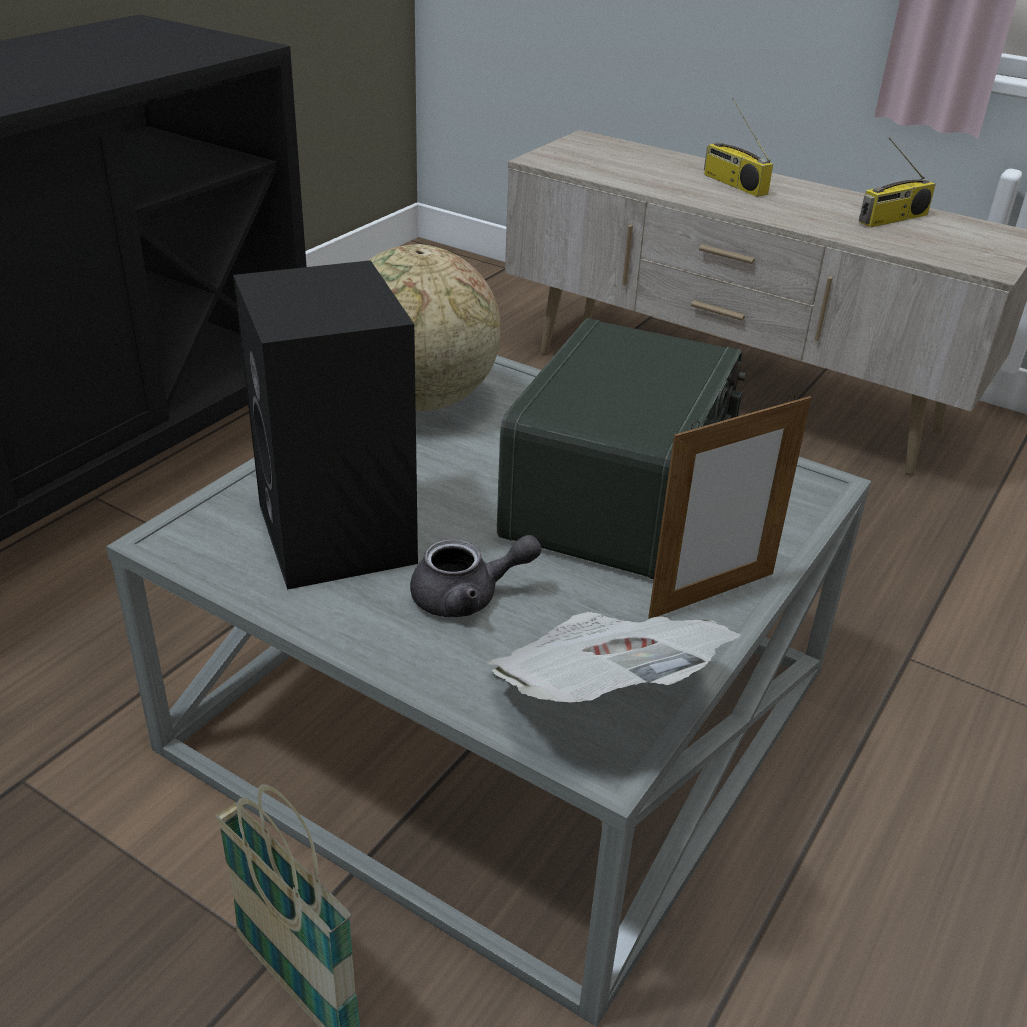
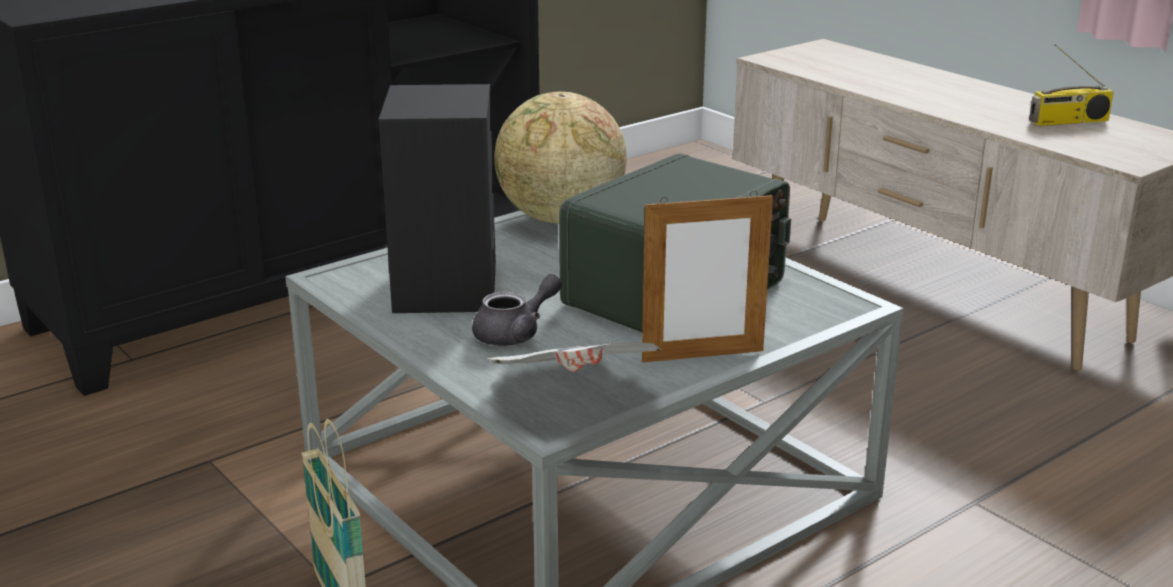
camera: 20 degrees right, 10 degrees down
grey teapot [410,535,542,617] -> grey teapot turned 45 degrees counterclockwise [472,274,562,346]
radio [704,98,773,197] -> none

